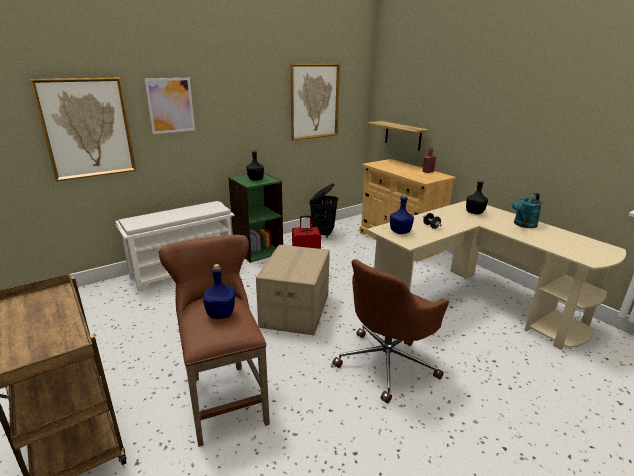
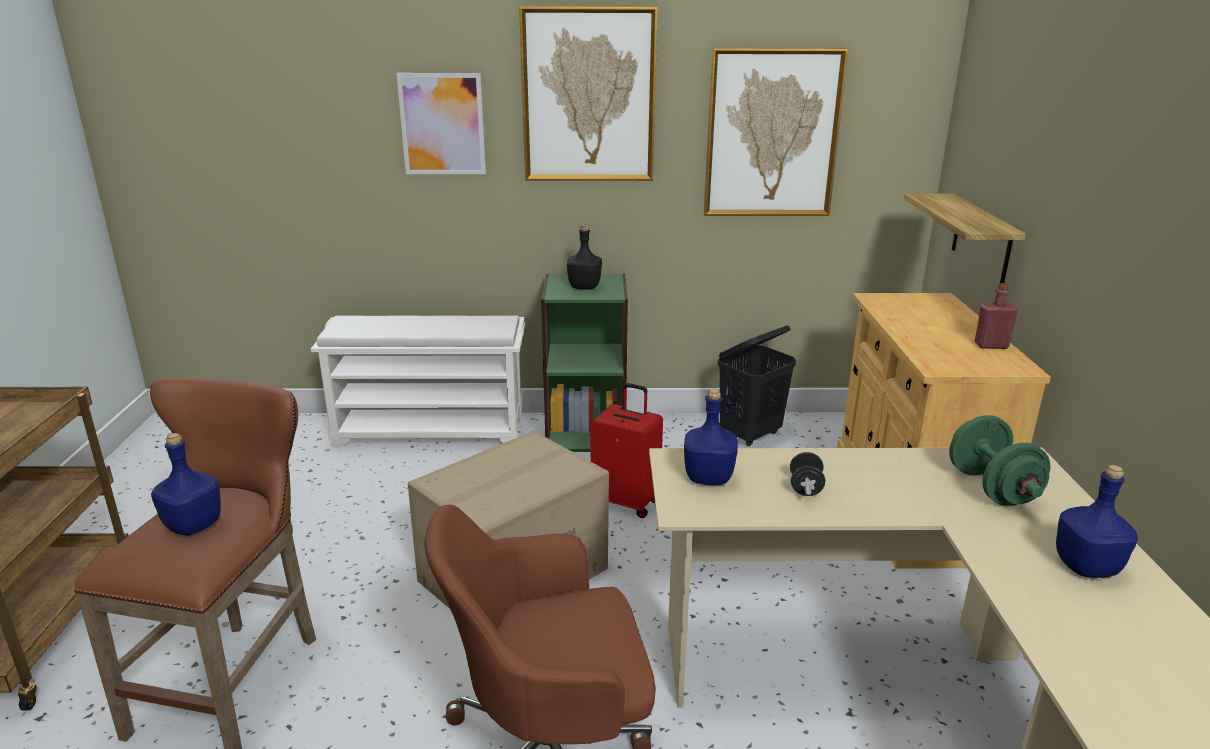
camera: 35 degrees right, 0 degrees up
picture [30,78,136,181] -> picture moved to [519,6,658,181]
black bottle [466,179,488,215] -> green dumbbell [949,415,1050,506]
turquoise watering can [512,193,542,228] -> blue bottle [1056,465,1138,578]

